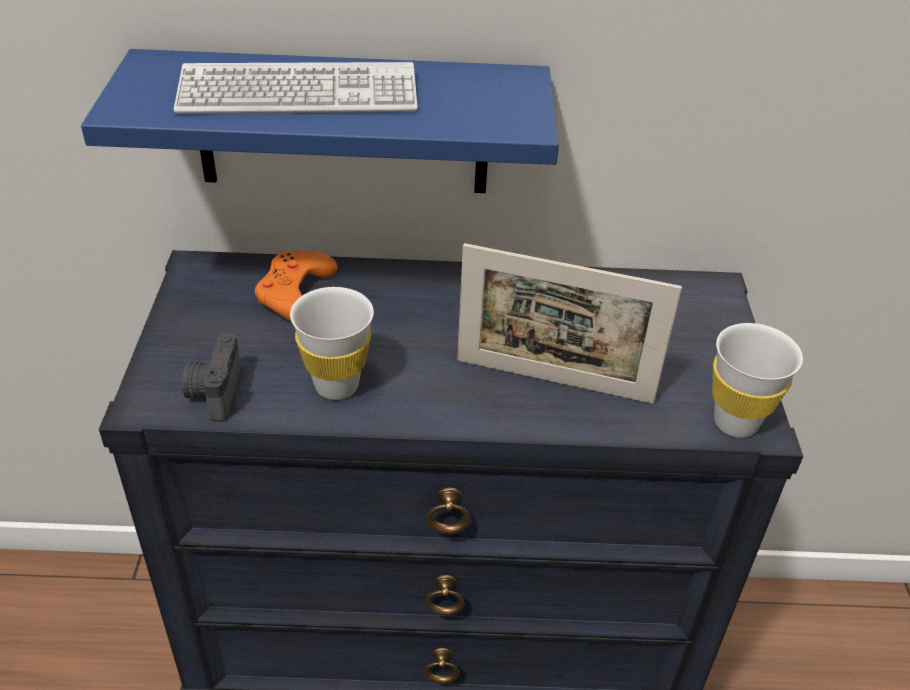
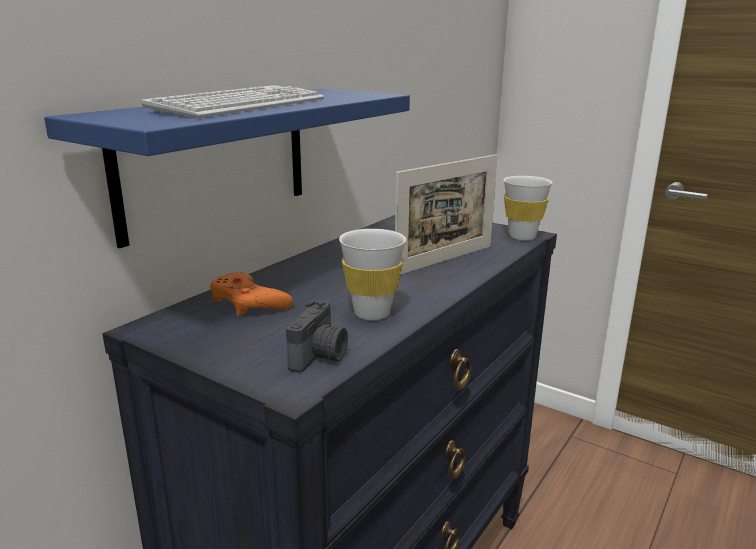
camera: 55 degrees left, 20 degrees down
camera [182,333,241,422] -> camera turned 105 degrees counterclockwise [286,300,348,373]

